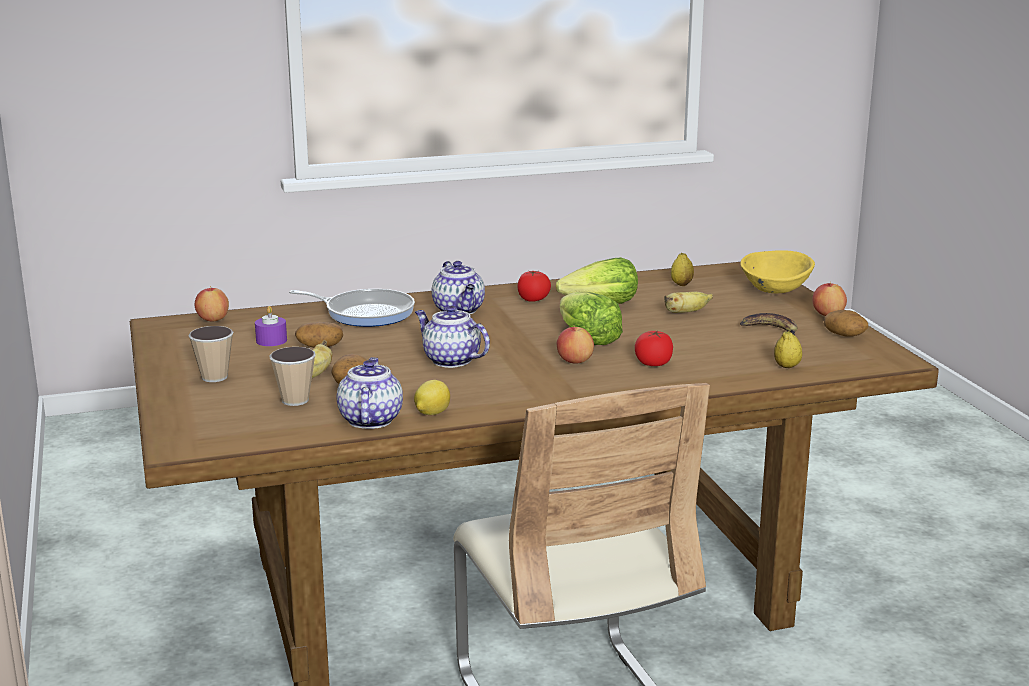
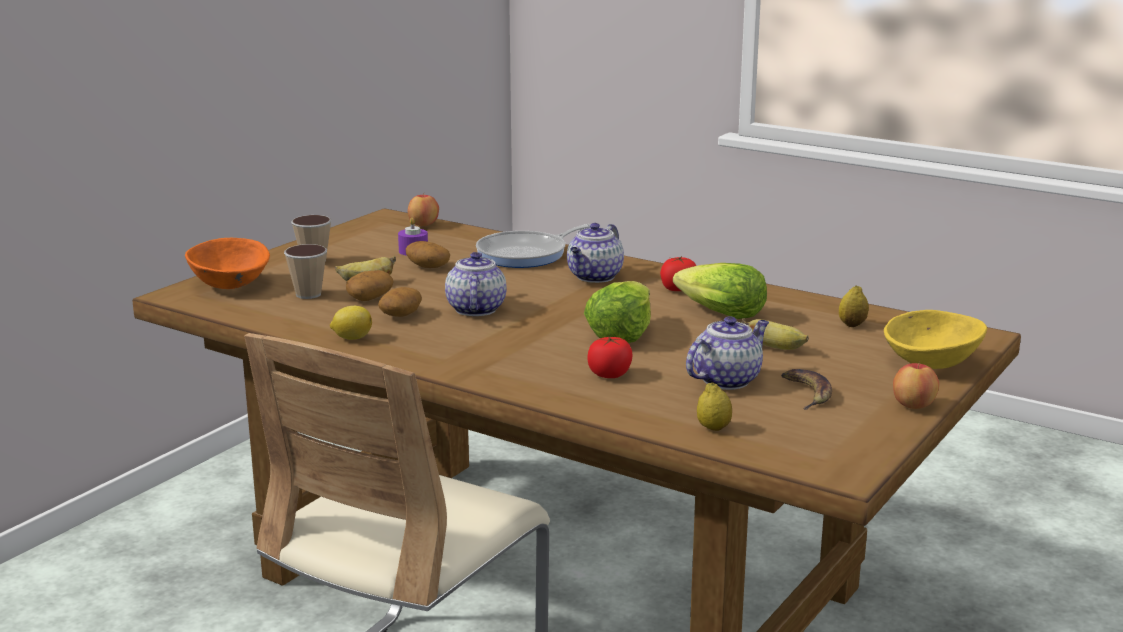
camera: 50 degrees right, 0 degrees up
frying pan [289,289,415,327] -> frying pan turned 75 degrees clockwise [476,224,591,268]
teapot [337,357,403,429] -> teapot moved to [686,316,769,390]
apple [557,326,594,364] -> none
potato [824,310,868,337] -> potato moved to [378,287,422,317]
none -> orange bowl [185,238,270,289]

